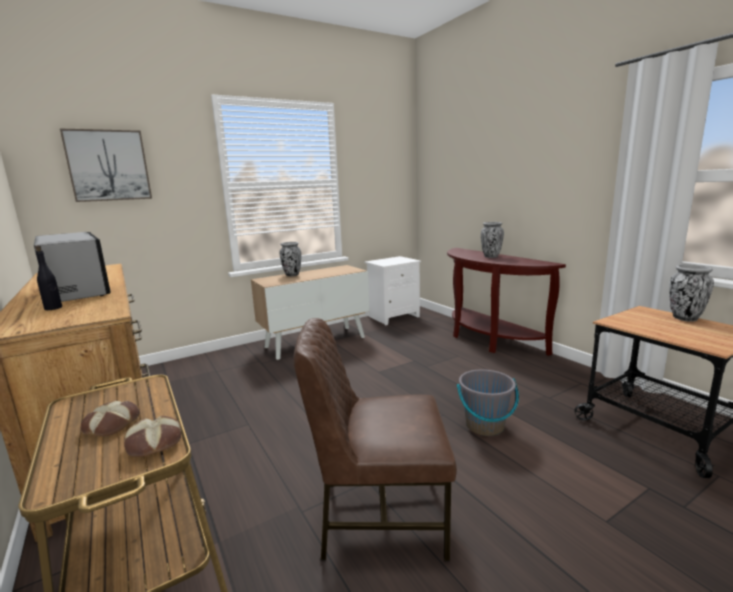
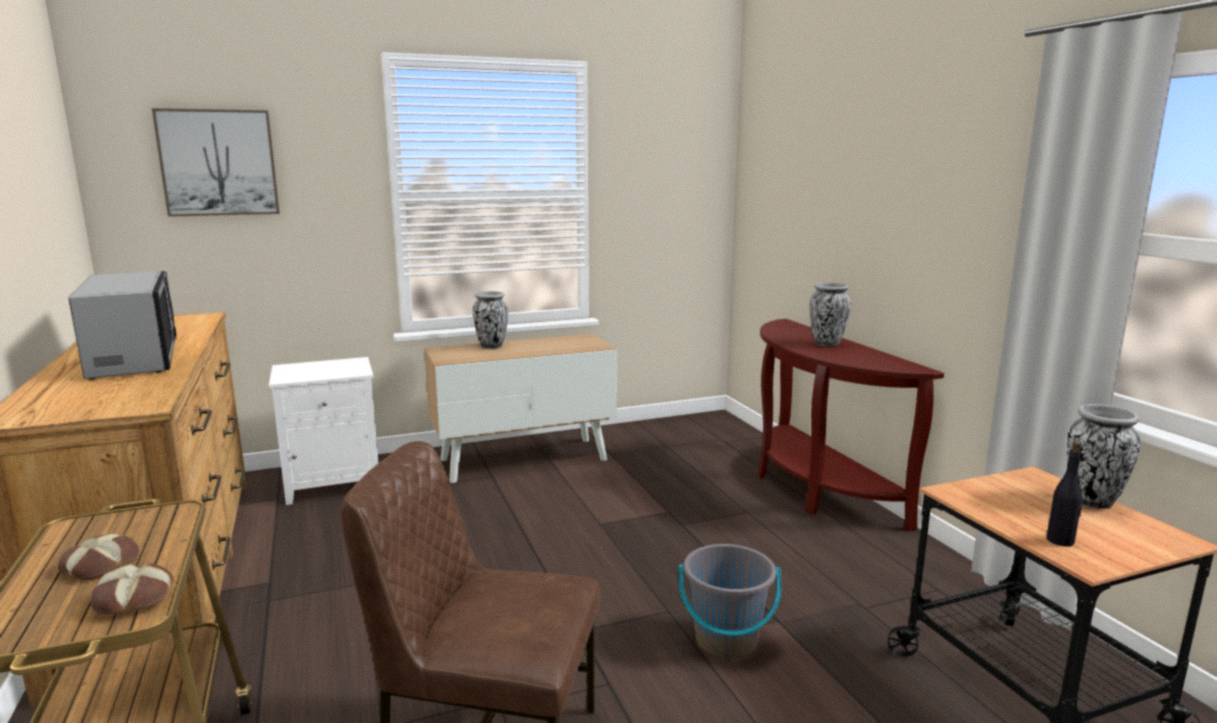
camera: 10 degrees right, 0 degrees up
black bottle [35,245,62,310] -> black bottle moved to [1047,441,1083,547]
white nightstand [364,256,421,325] -> white nightstand moved to [269,357,378,505]

